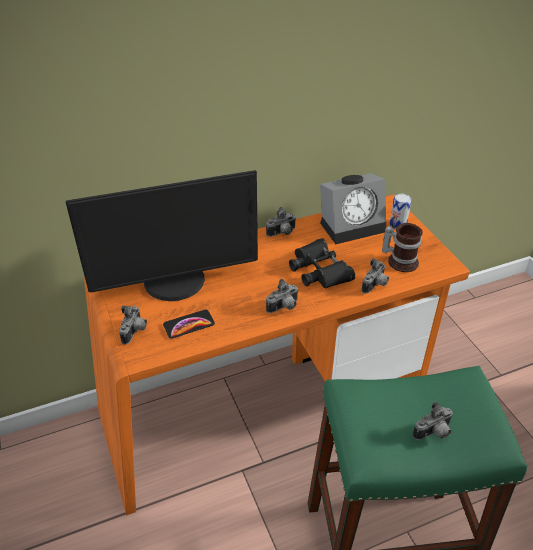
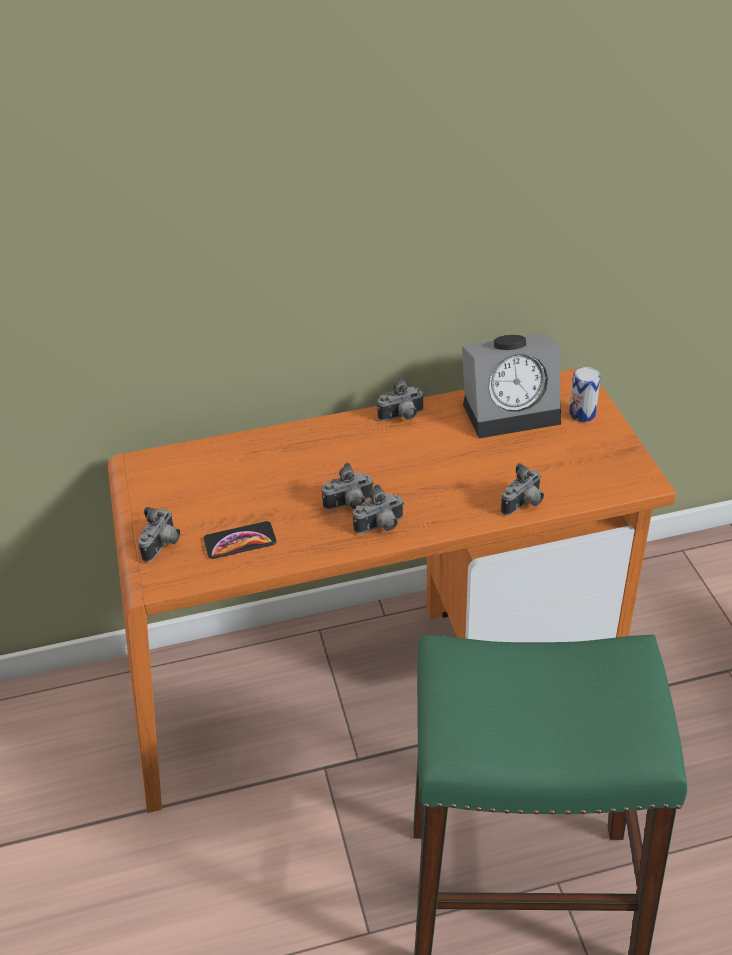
camera: 10 degrees right, 0 degrees up
monitor [66,170,258,301] -> none
black binoculars [289,238,355,288] -> none
mug [382,223,423,272] -> none
camera [412,401,453,440] -> camera moved to [322,463,374,510]

